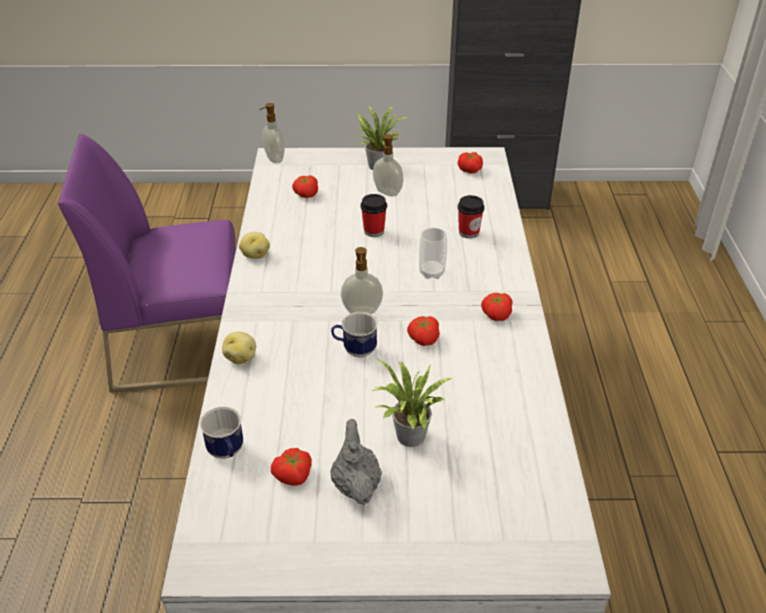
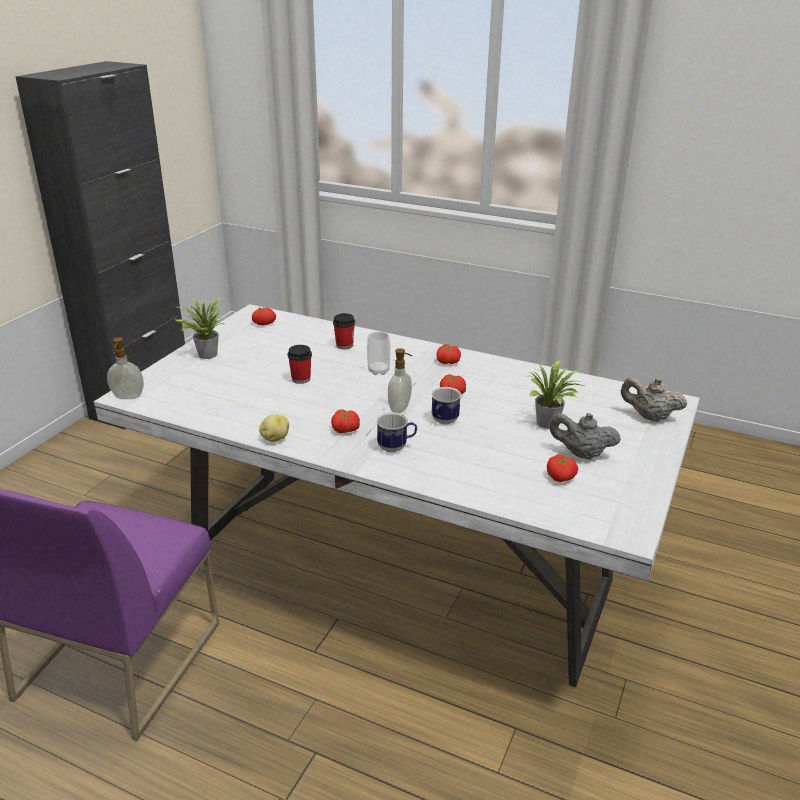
camera: 65 degrees left, 10 degrees down
mug [200,407,243,459] -> mug moved to [376,412,417,453]
potato [222,332,256,364] -> none
tomato [292,175,318,198] -> tomato moved to [331,409,360,433]
soap dispenser [373,134,403,197] -> none
none -> beige teapot [621,377,687,422]

